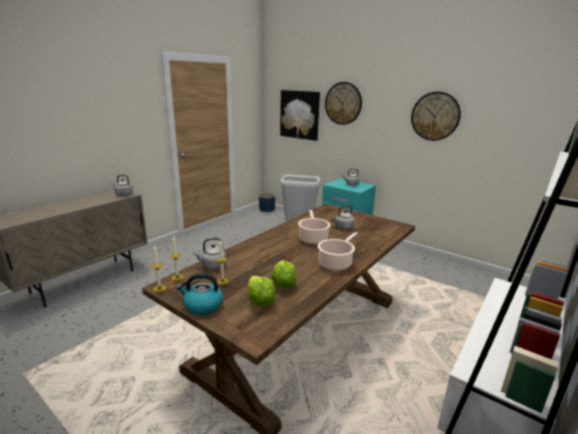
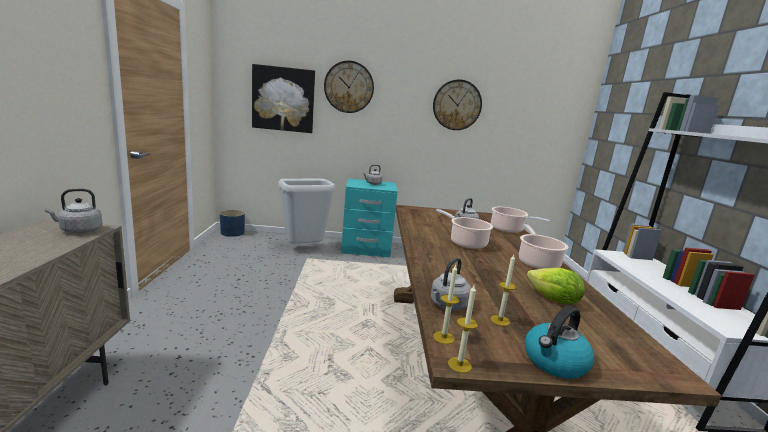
camera: 40 degrees left, 5 degrees down
lettuce [248,276,276,307] -> none
none -> cooking pot [491,207,550,233]

